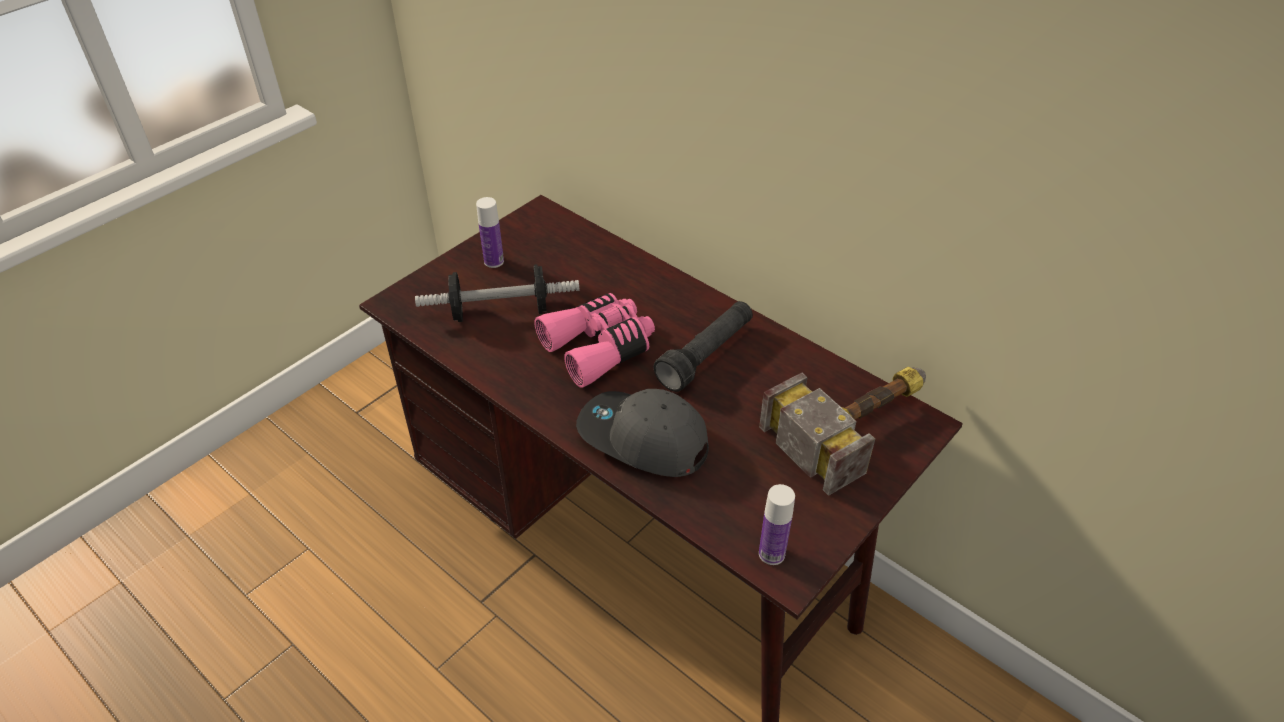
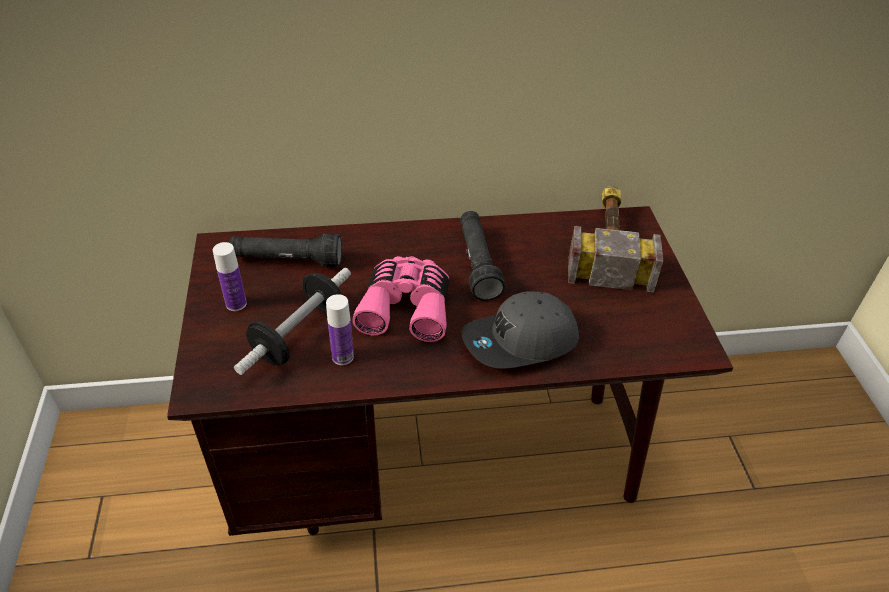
camera: 50 degrees left, 0 degrees up
bottle [759,484,795,565] -> bottle moved to [326,294,354,365]
none -> black flashlight [229,234,342,267]

